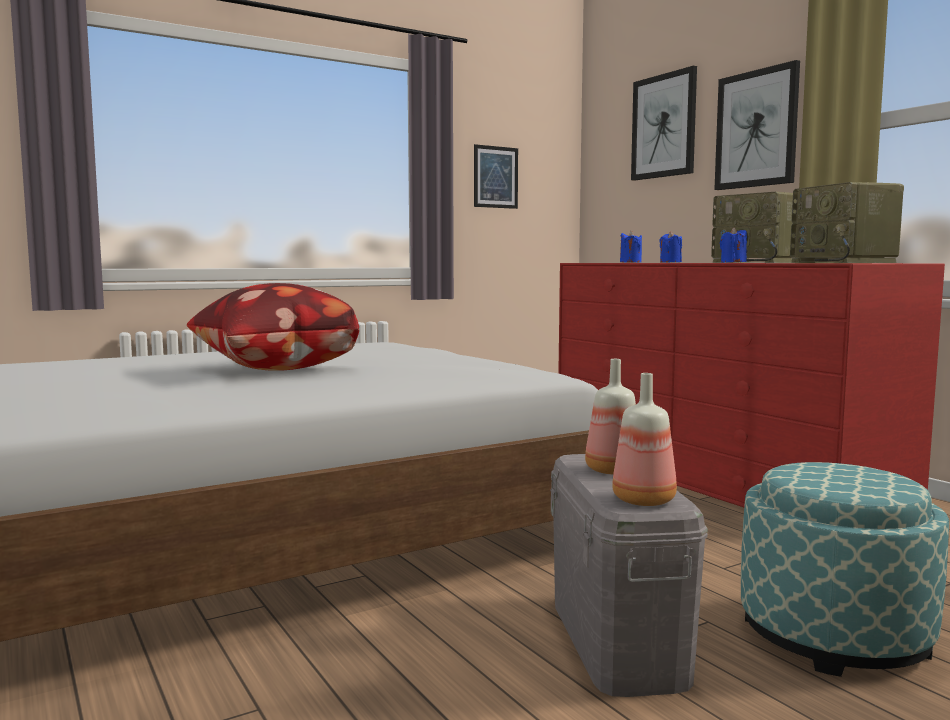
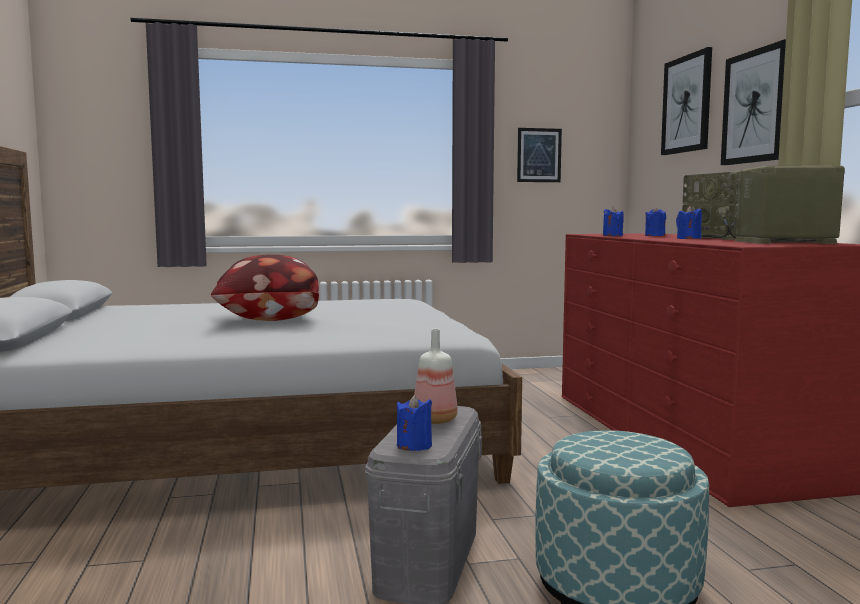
camera: 20 degrees right, 0 degrees up
bottle [612,373,677,506] -> blue candle [397,394,432,451]
radio [790,182,904,263] -> radio turned 90 degrees clockwise [729,166,845,244]

